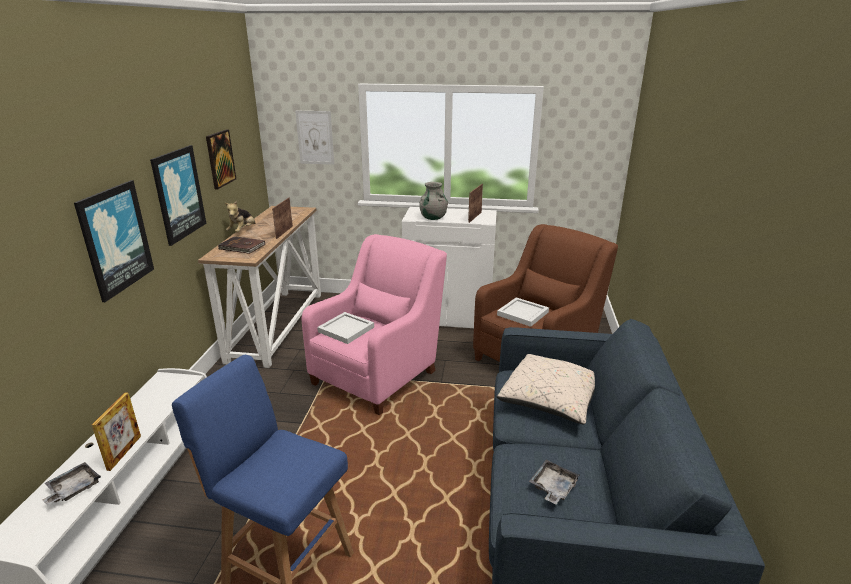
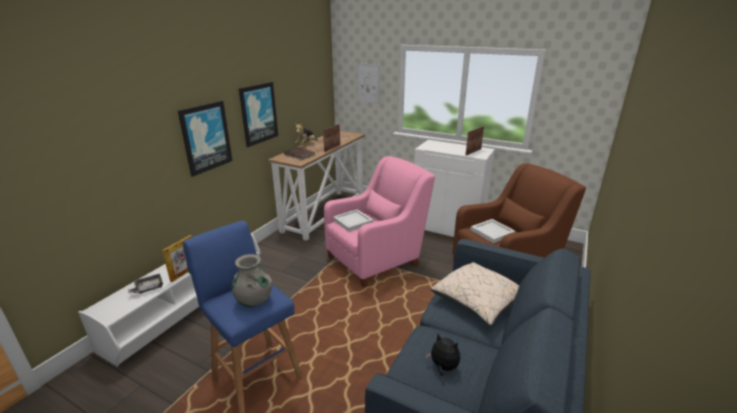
camera: 20 degrees right, 0 degrees up
picture [206,129,236,189] -> none
grey vase [419,182,448,220] -> grey vase moved to [232,254,273,307]
grey tray [529,460,580,504] -> plush toy [426,334,460,376]

